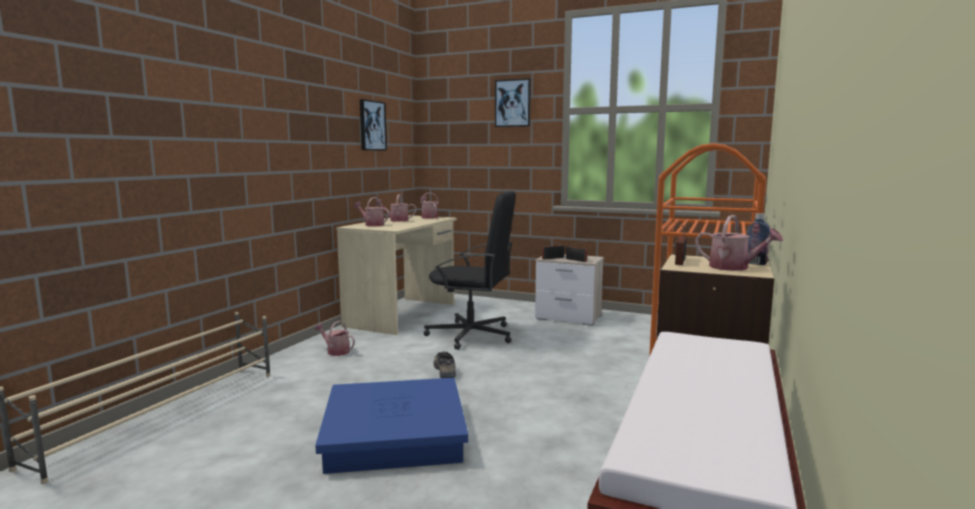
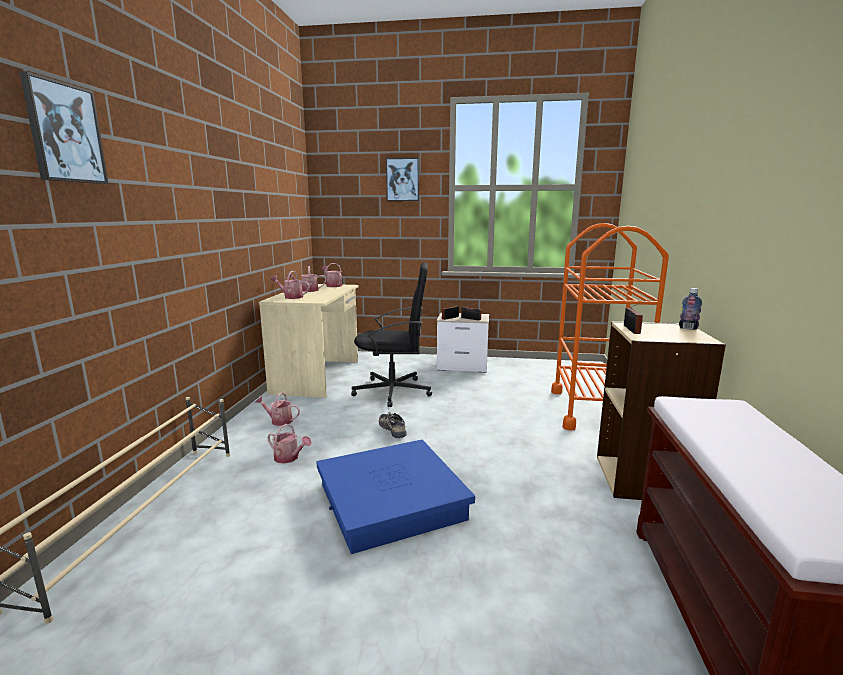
camera: 15 degrees left, 5 degrees up
picture [360,99,387,151] -> picture moved to [20,71,108,184]
watering can [696,215,783,271] -> watering can moved to [267,424,312,464]

